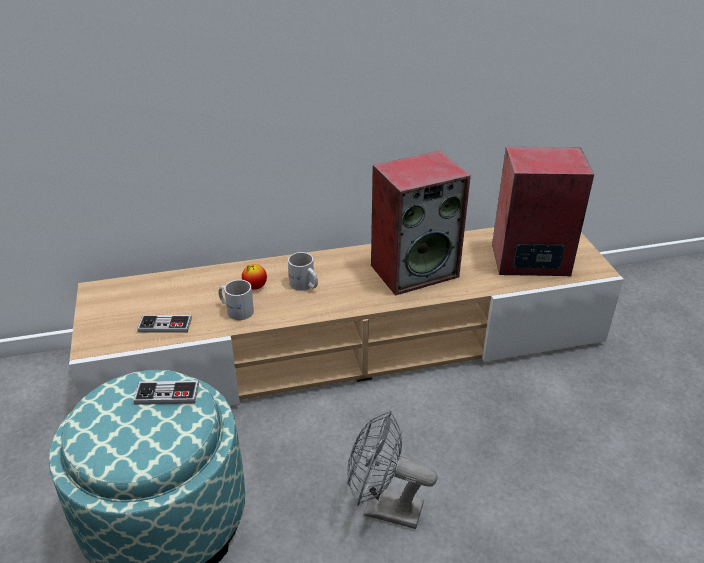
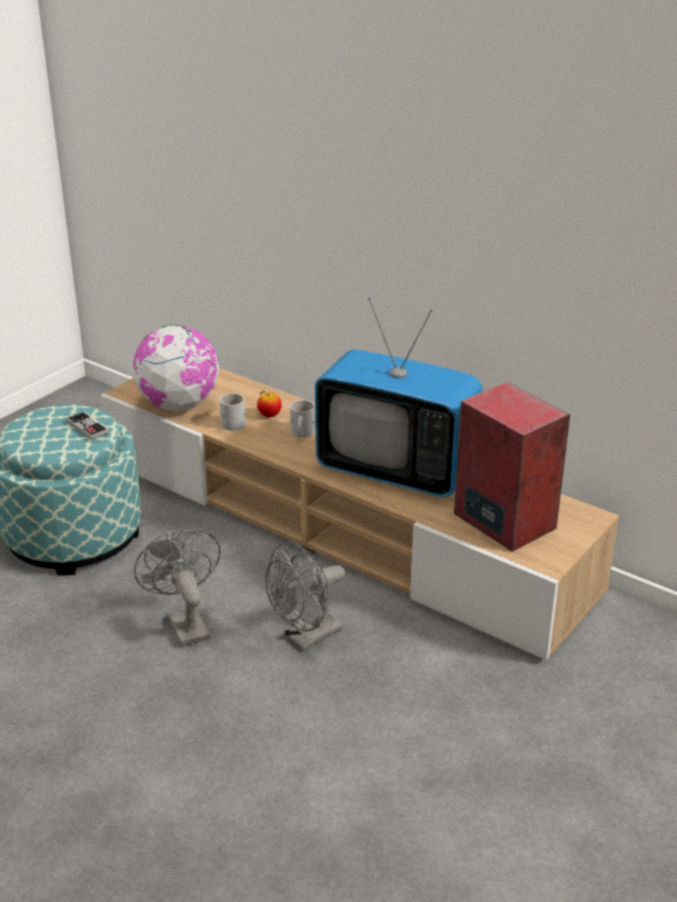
camera: 50 degrees right, 5 degrees down
game controller [137,315,192,333] -> globe [132,325,219,411]
speaker [371,151,471,296] -> television [315,298,482,497]
none -> grey fan [265,542,345,651]

